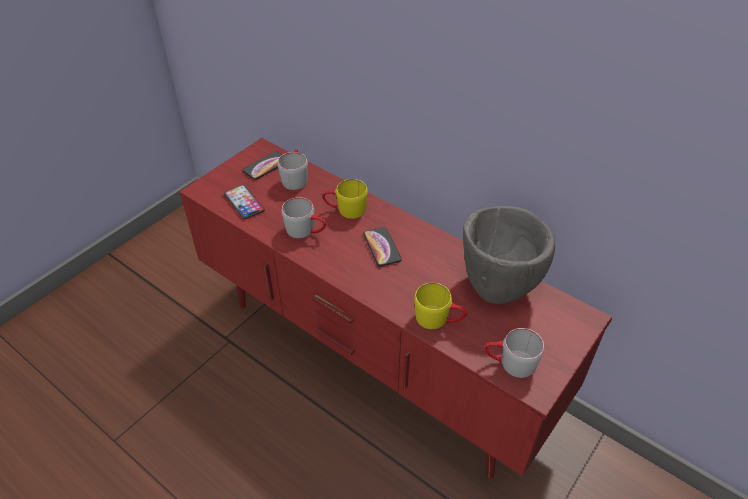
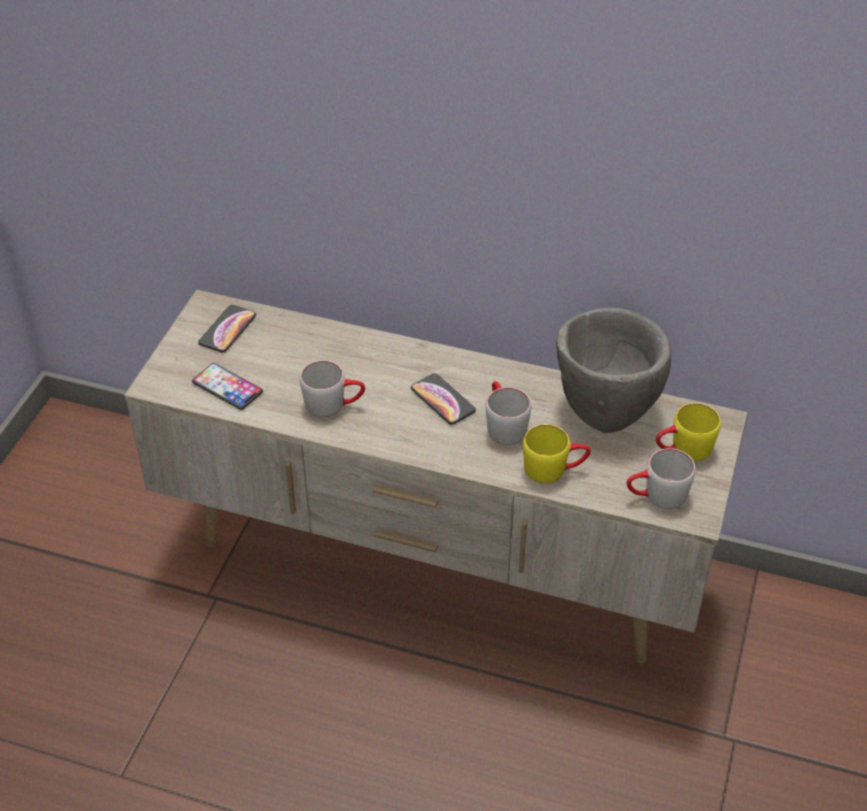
camera: 20 degrees left, 0 degrees up
red tv stand [179,138,612,479] -> beige tv stand [124,290,748,664]
grey mug [277,149,308,190] -> grey mug moved to [486,381,531,445]
yellow mug [322,179,368,219] -> yellow mug moved to [656,403,721,461]

